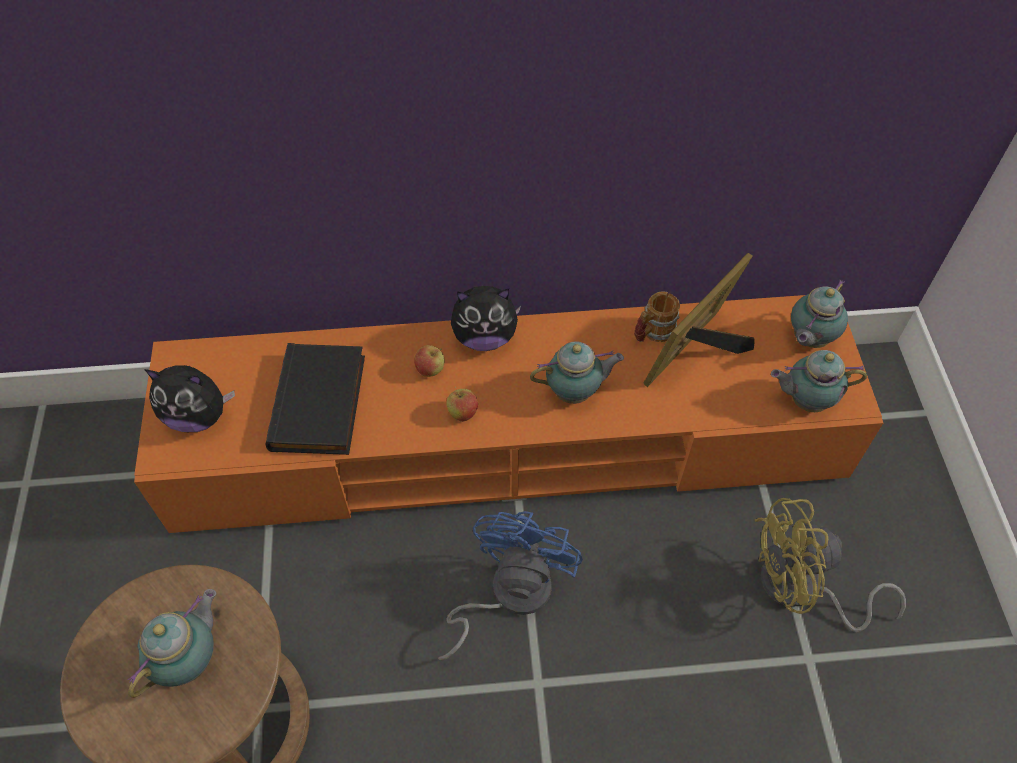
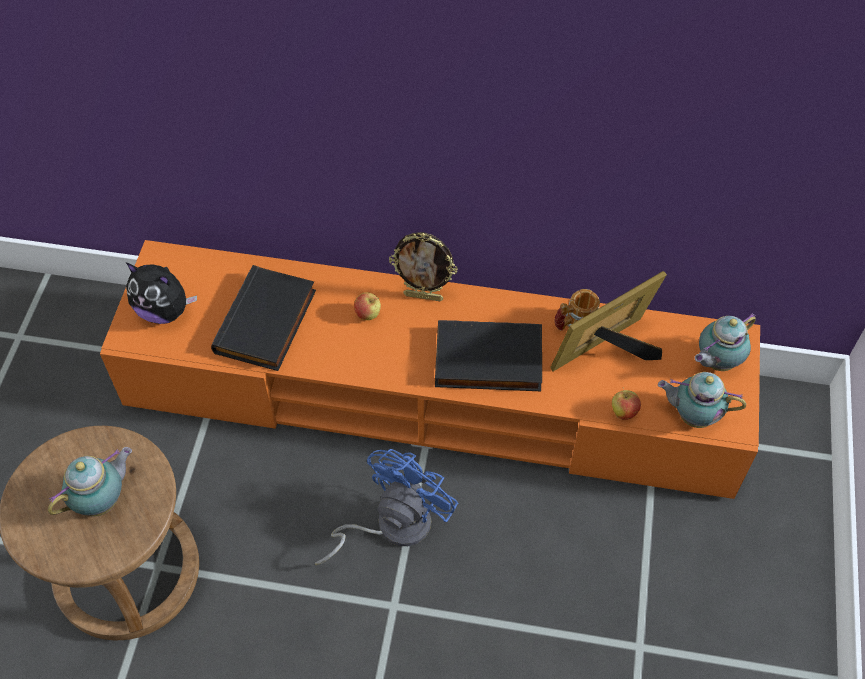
camera: 15 degrees right, 0 degrees up
apple [446,387,478,422] -> apple moved to [612,387,641,420]
plush toy [451,286,521,351] -> picture frame [389,232,458,301]
teapot [530,341,624,404] -> black book [435,320,542,391]
yellow fan [755,498,906,632] -> none

